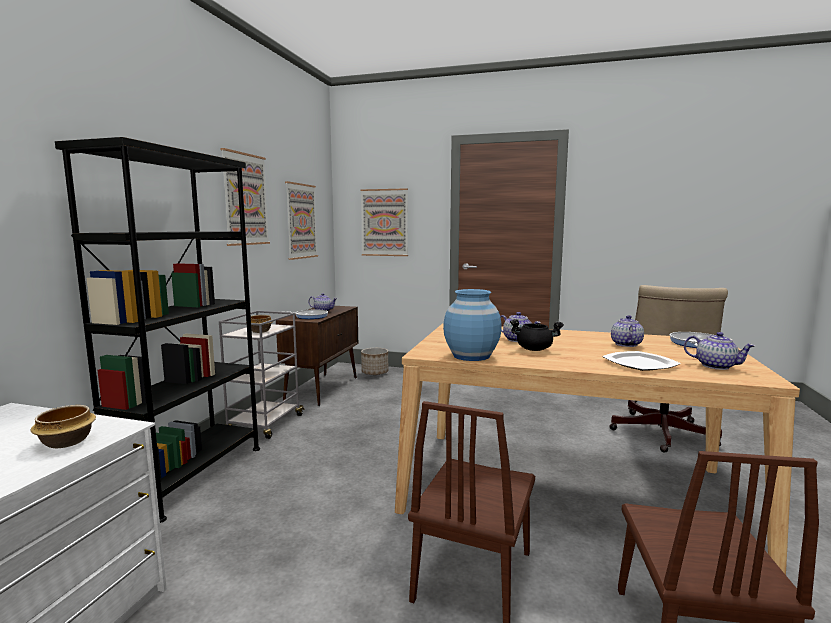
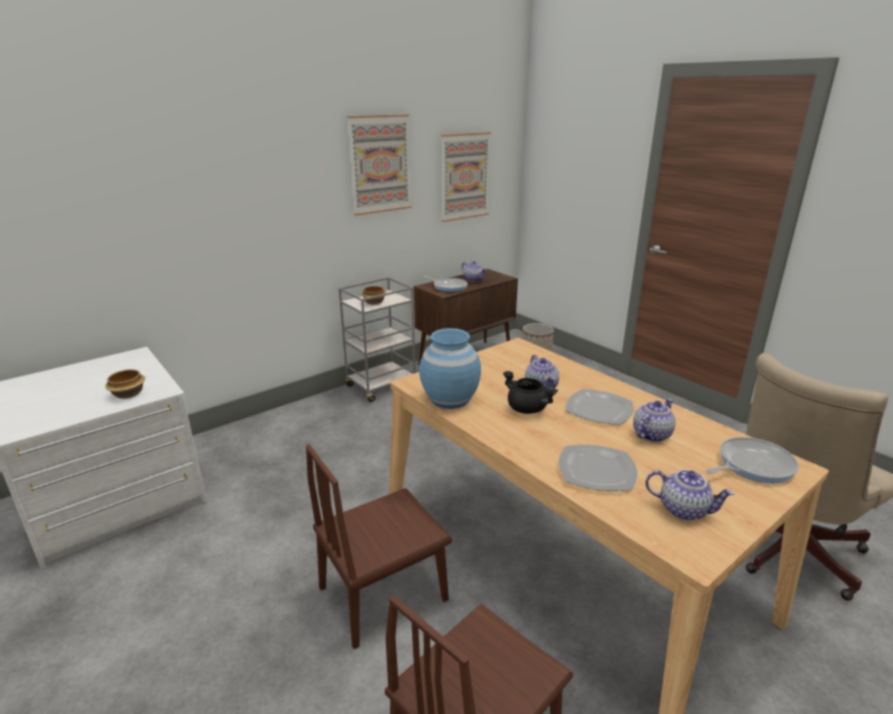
camera: 35 degrees right, 15 degrees up
black bookcase [55,137,260,523] -> none
picture [360,188,408,256] -> none
teapot [684,332,755,370] -> teapot turned 45 degrees counterclockwise [645,470,735,521]
none -> plate [566,389,634,425]

